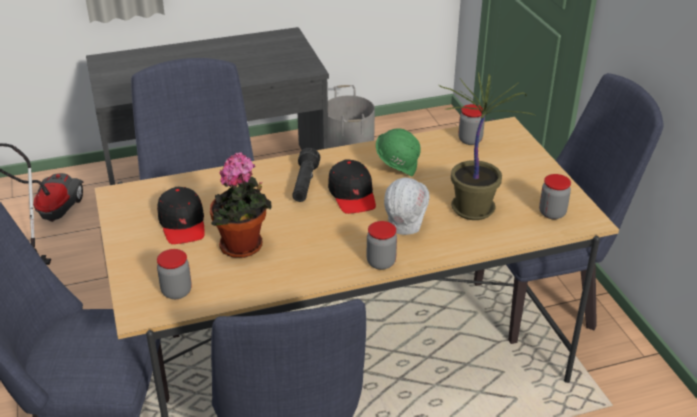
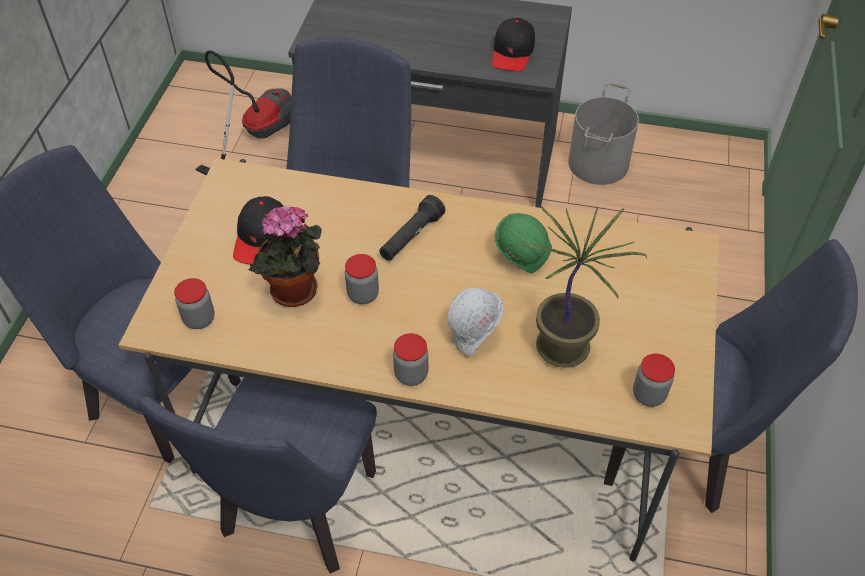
camera: 30 degrees right, 15 degrees up
black cap [328,159,376,214] -> black cap moved to [492,18,535,71]
jar [458,104,485,145] -> jar moved to [345,254,379,304]

